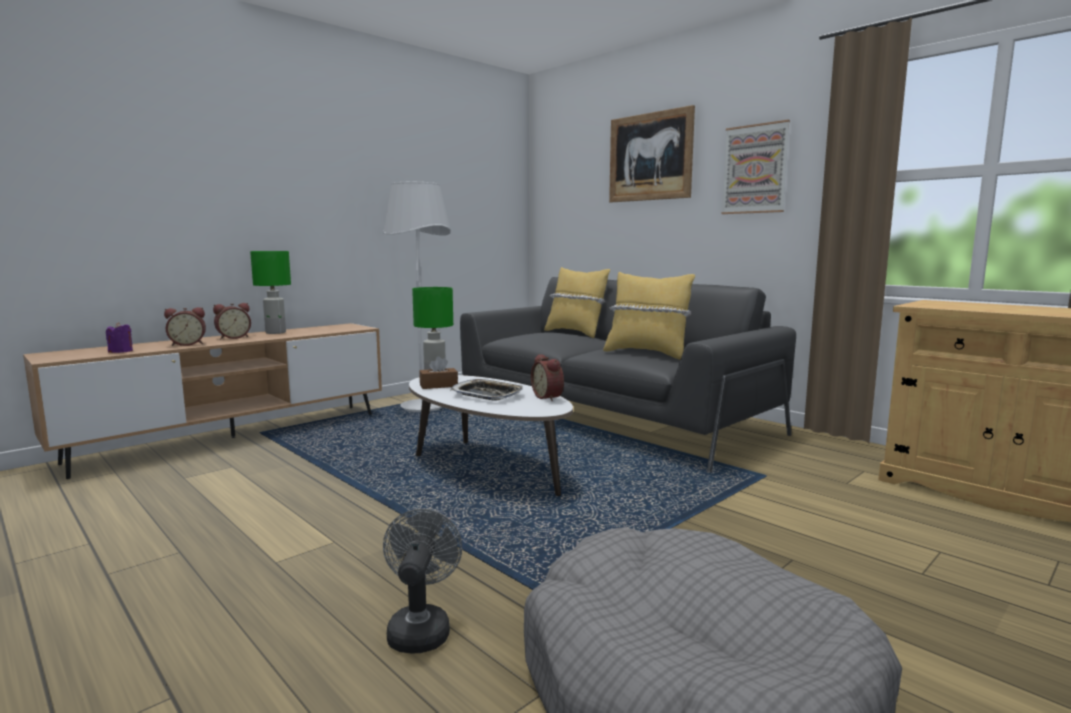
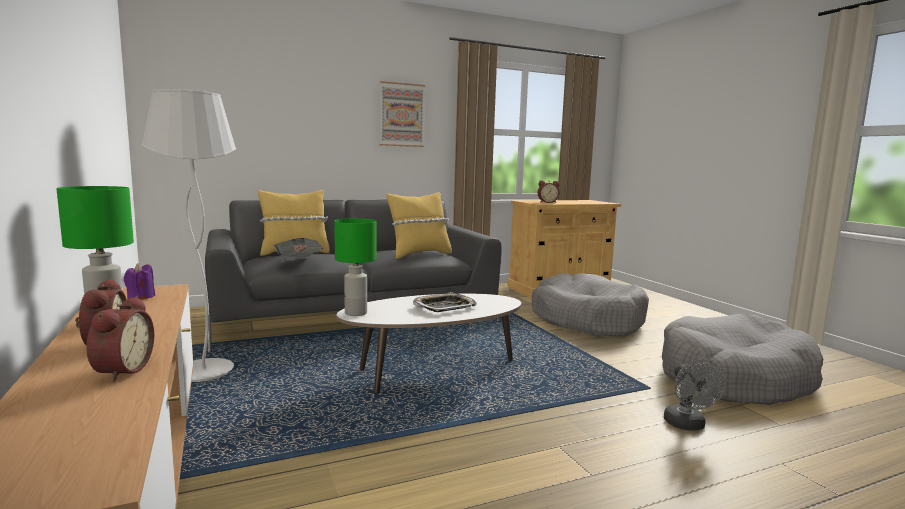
camera: 70 degrees left, 0 degrees up
purple candle [106,322,133,353] -> purple candle moved to [124,263,155,300]
grey fan [383,509,462,654] -> grey fan turned 120 degrees counterclockwise [664,359,726,430]
brown tissue box [419,356,458,389] -> none
alarm clock [531,354,564,401] -> alarm clock moved to [538,180,560,203]
picture [609,105,695,203] -> none
none -> newspaper [274,238,323,258]
none -> grey dog bed [532,273,649,337]

